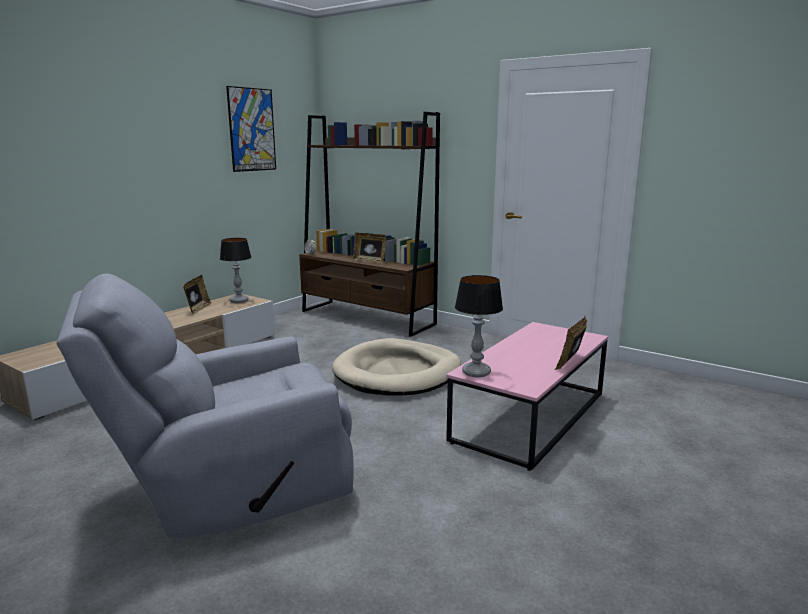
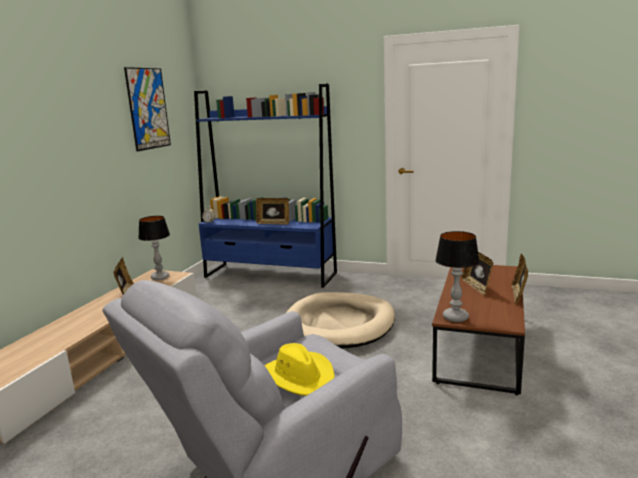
camera: 15 degrees left, 0 degrees up
brown bookcase [299,112,440,337] -> blue bookcase [194,84,337,288]
pink coffee table [446,322,608,471] -> brown coffee table [432,265,525,395]
none -> yellow hat [265,343,335,396]
none -> picture frame [461,252,493,295]

